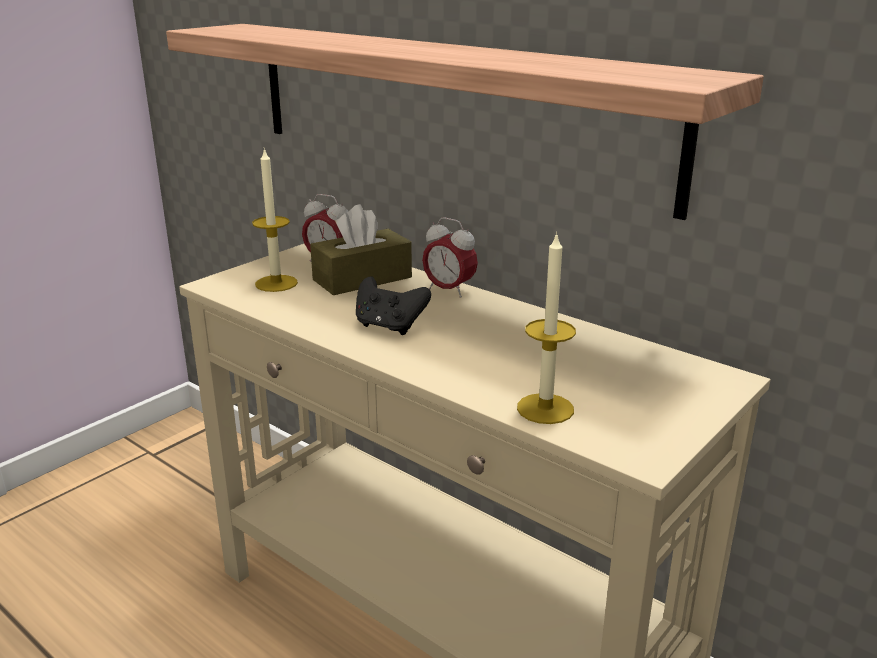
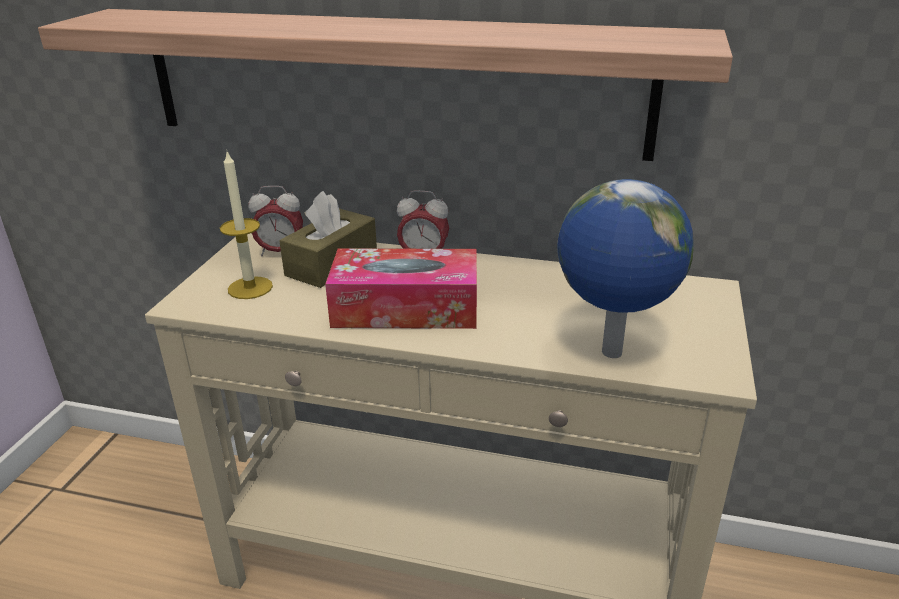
camera: 25 degrees left, 5 degrees up
black game controller [356,276,431,335] -> tissue box [325,249,477,329]
candle [517,232,576,424] -> globe [557,179,694,358]

